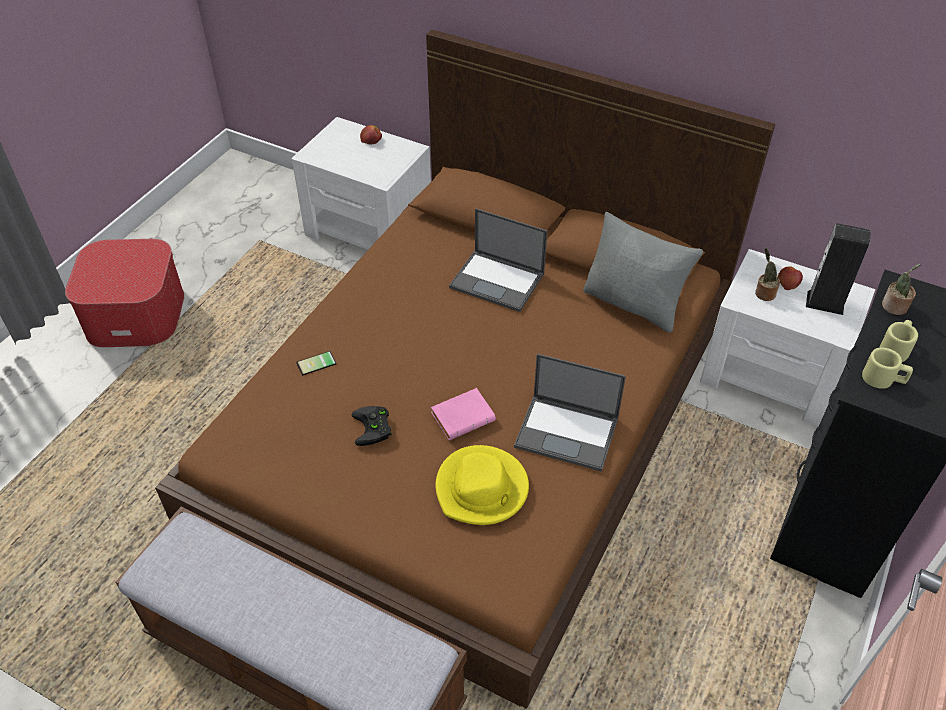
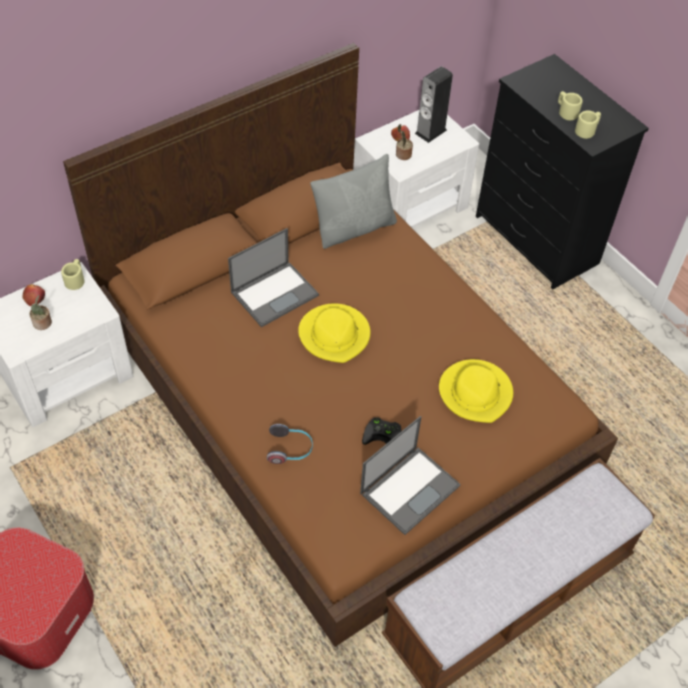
camera: 65 degrees left, 5 degrees up
phone [296,351,336,376] -> headphones [267,424,313,464]
pink book [431,388,496,440] -> none
laptop [514,354,626,472] -> laptop moved to [360,416,460,535]
potted plant [882,264,921,315] -> potted plant moved to [29,295,52,330]
none -> beige mug [61,259,84,290]
none -> yellow hat [298,303,371,363]

